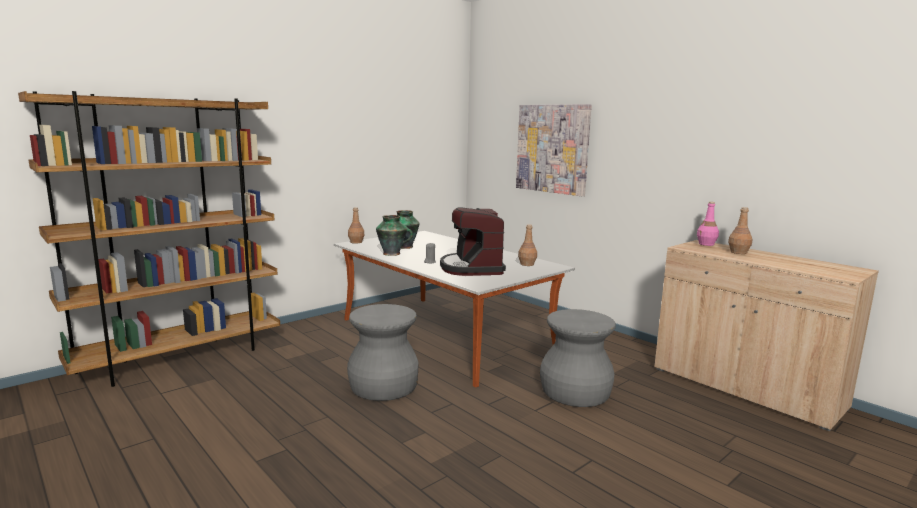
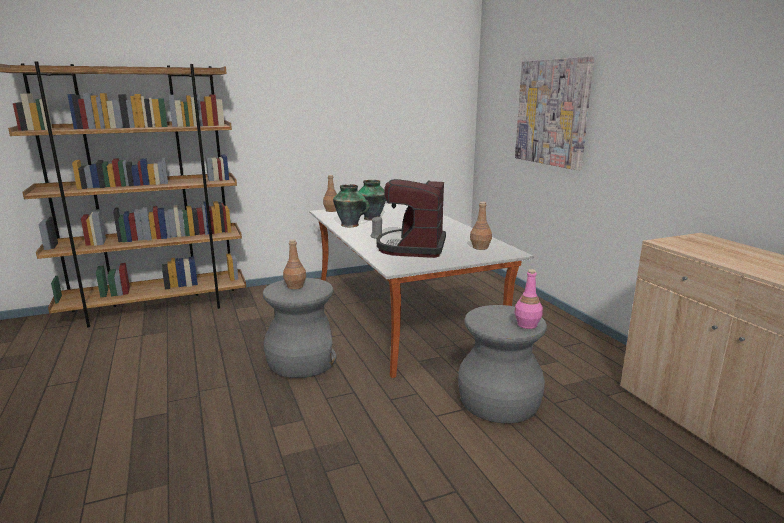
camera: 20 degrees right, 5 degrees up
pink bottle [697,202,719,246] -> pink bottle moved to [514,269,543,329]
brown bottle [728,207,752,254] -> brown bottle moved to [283,239,306,289]

